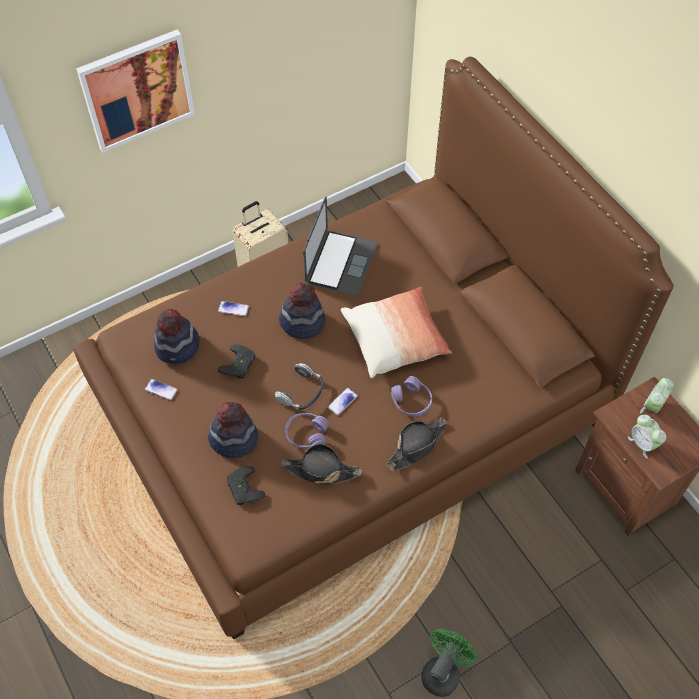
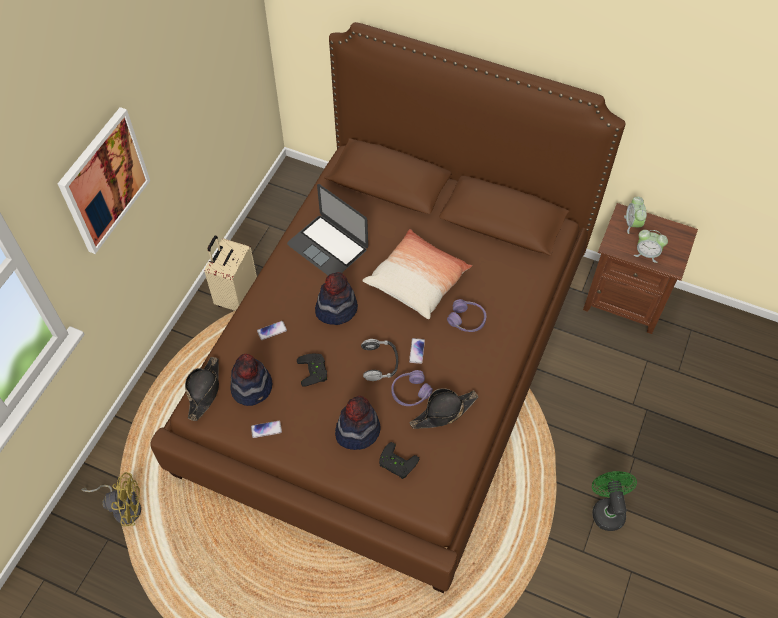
camera: 35 degrees left, 0 degrees up
laptop [303,197,377,296] -> laptop turned 150 degrees clockwise [287,184,368,275]
black hat [386,417,447,471] -> black hat moved to [185,357,219,421]
none -> yellow fan [81,472,141,527]

